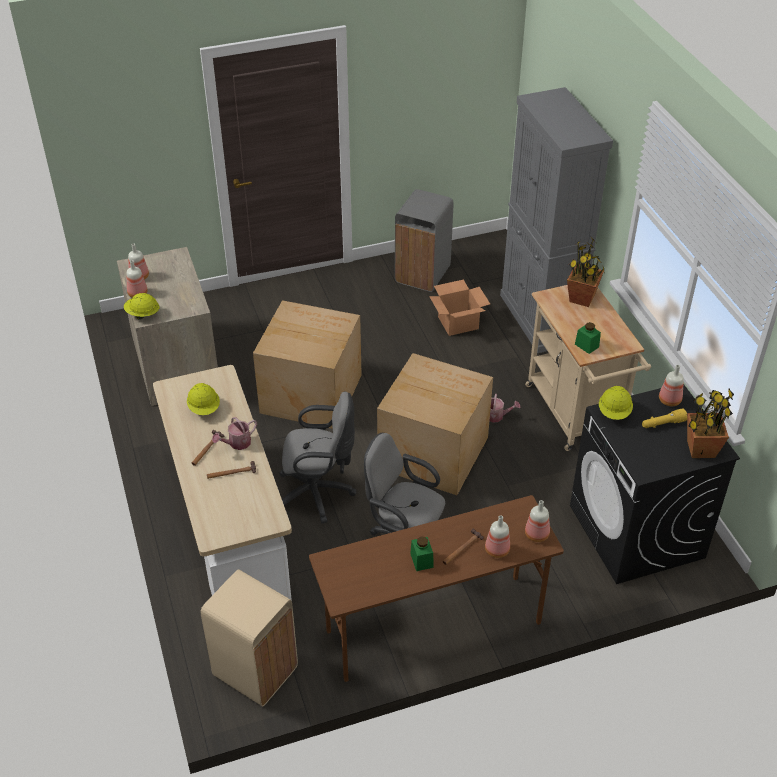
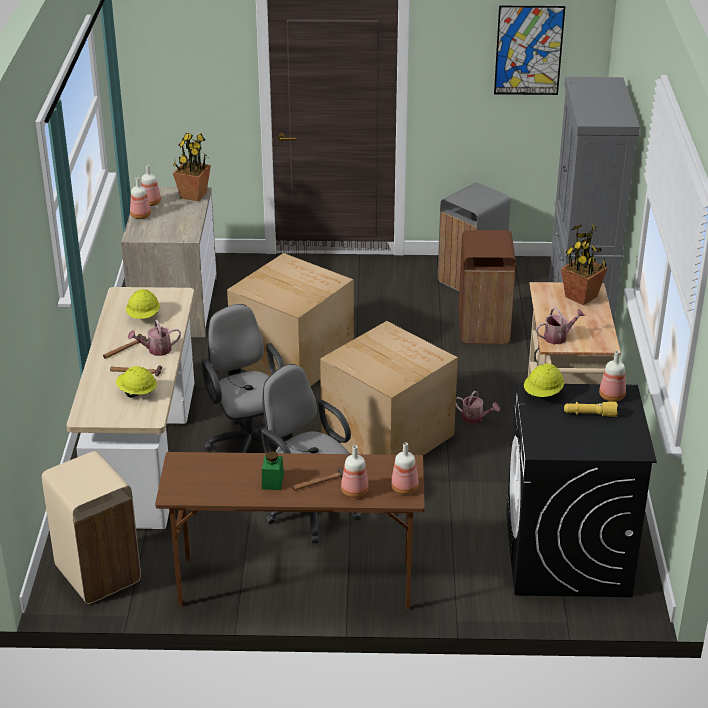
camera: 20 degrees right, 10 degrees down
yellow hard hat [124,293,159,320] -> yellow hard hat moved to [116,366,157,398]
grey office chair [279,392,356,524] -> grey office chair turned 135 degrees counterclockwise [202,304,285,453]
cardboard box [429,280,490,336] -> brown trash can [458,230,516,344]
green jar [575,322,601,354] -> watering can [536,308,585,344]
potted plant [687,388,734,458] -> potted plant moved to [173,133,211,201]
none -> picture [494,6,565,95]

